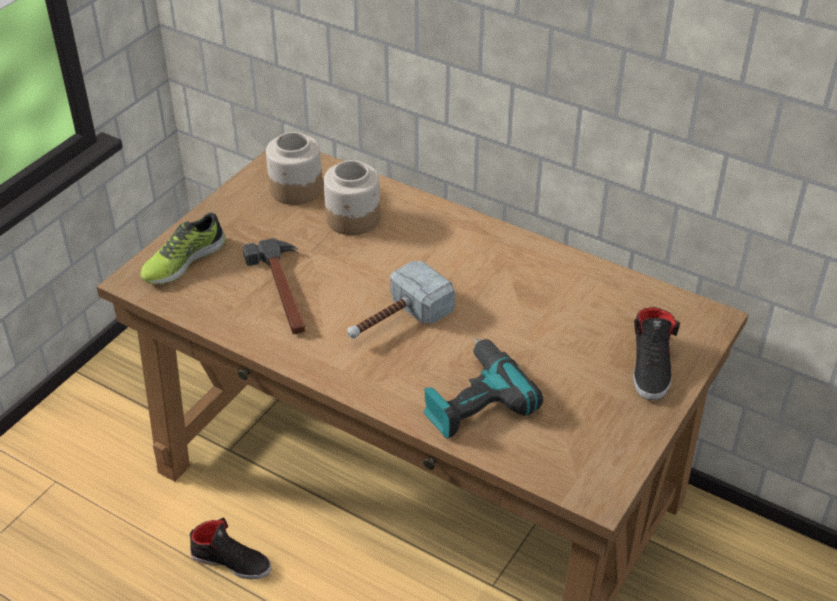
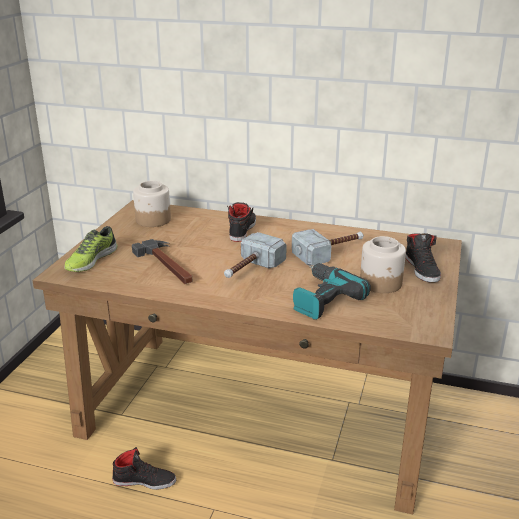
camera: 15 degrees left, 15 degrees down
jar [324,160,380,235] -> jar moved to [360,236,406,293]
none -> black shoe [227,202,256,242]
none -> hammer [292,229,364,266]

